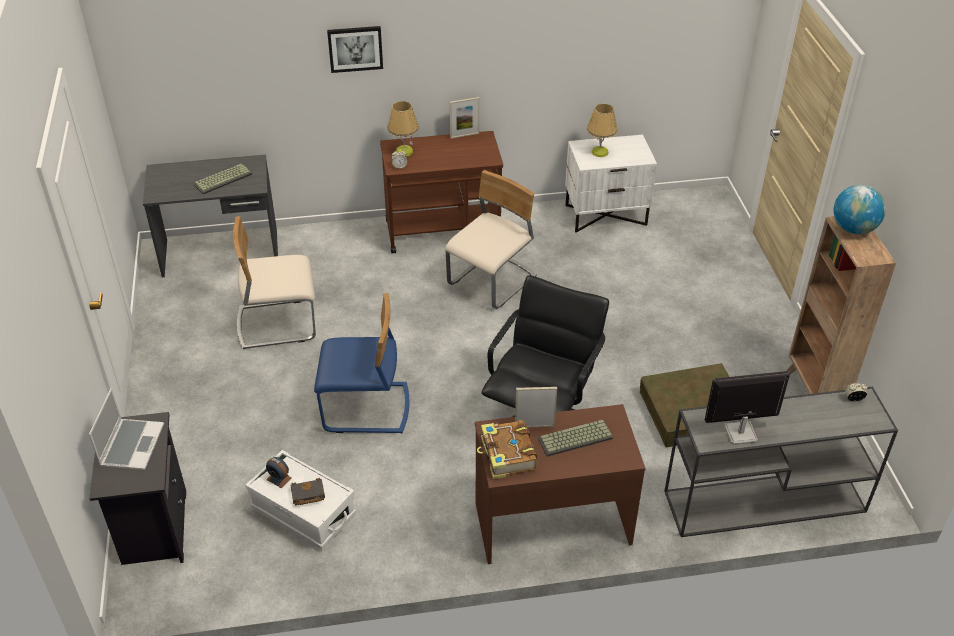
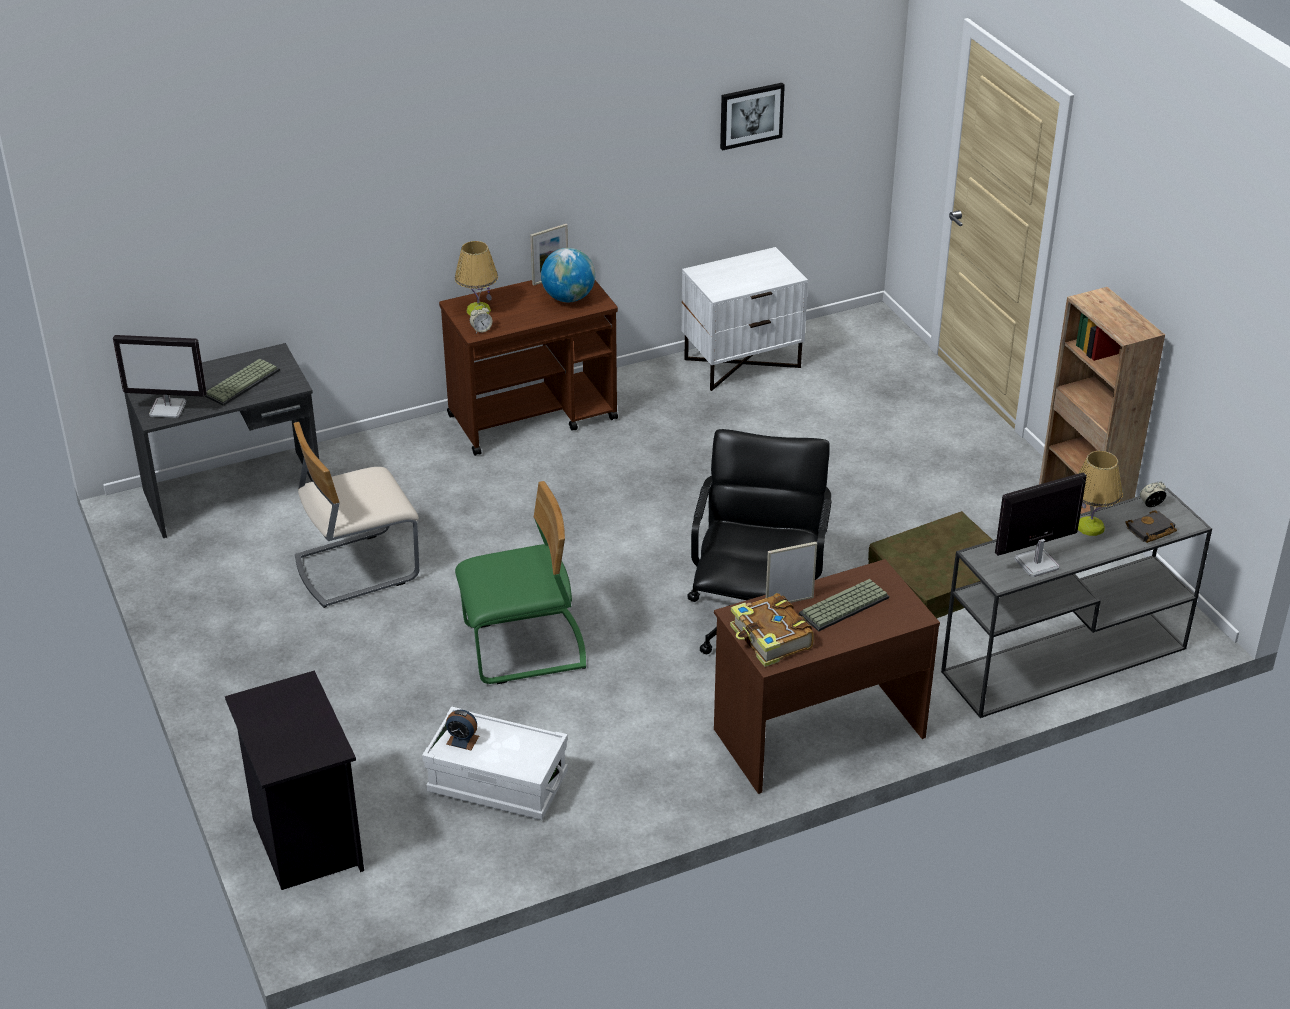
camera: 15 degrees left, 5 degrees down
laptop [89,388,164,470] -> none
black book [290,478,325,505] -> black book moved to [1126,511,1177,543]
blue chair [314,293,409,433] -> green chair [455,481,586,684]
picture [327,26,383,73] -> picture moved to [720,83,785,150]
beige chair [445,170,537,309] -> none
table lamp [587,104,618,157] -> table lamp moved to [1078,451,1122,536]
globe [834,185,886,234] -> globe moved to [541,248,595,302]
none -> monitor [113,335,207,418]

